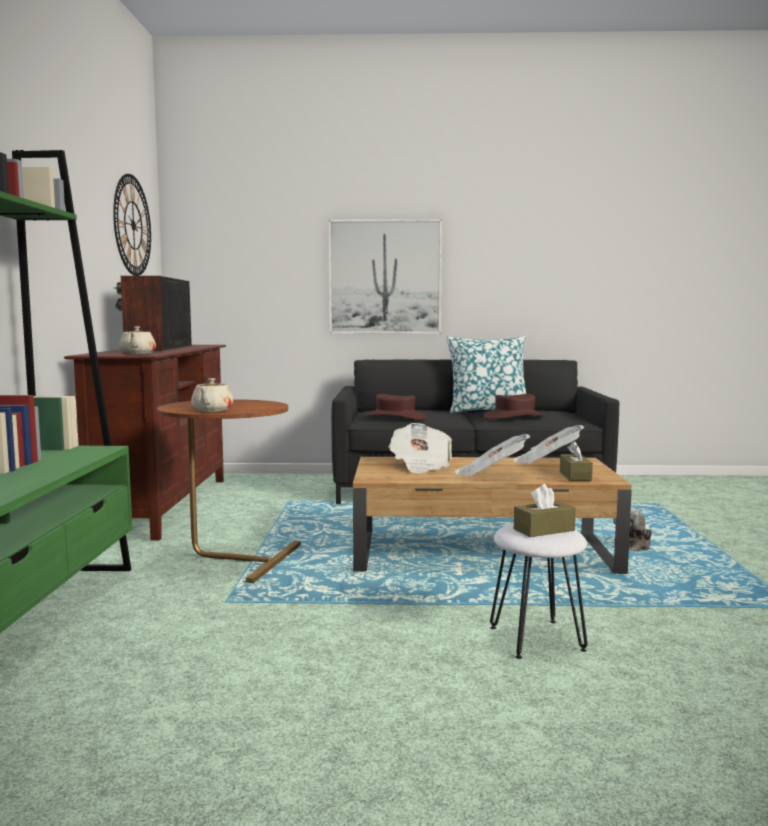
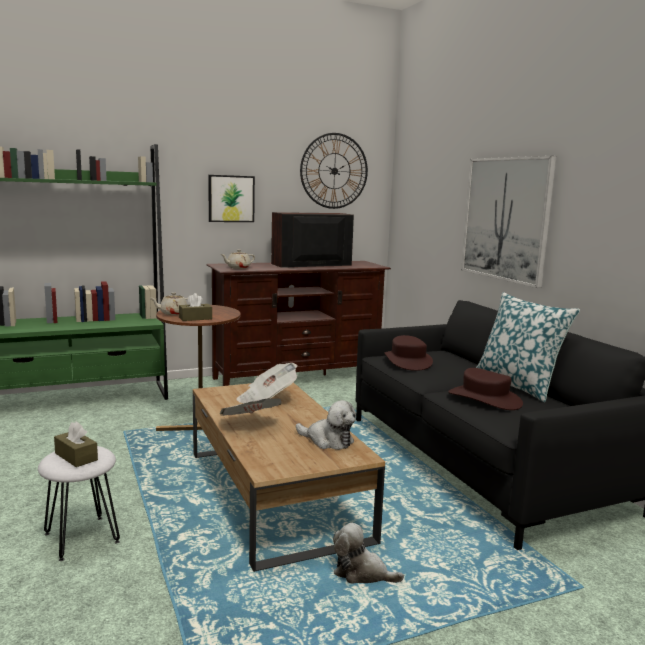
camera: 65 degrees right, 5 degrees up
newspaper [513,425,585,464] -> plush toy [296,400,356,450]
brown tissue box [560,441,593,481] -> brown tissue box moved to [179,293,212,321]
none -> picture [208,175,255,222]

